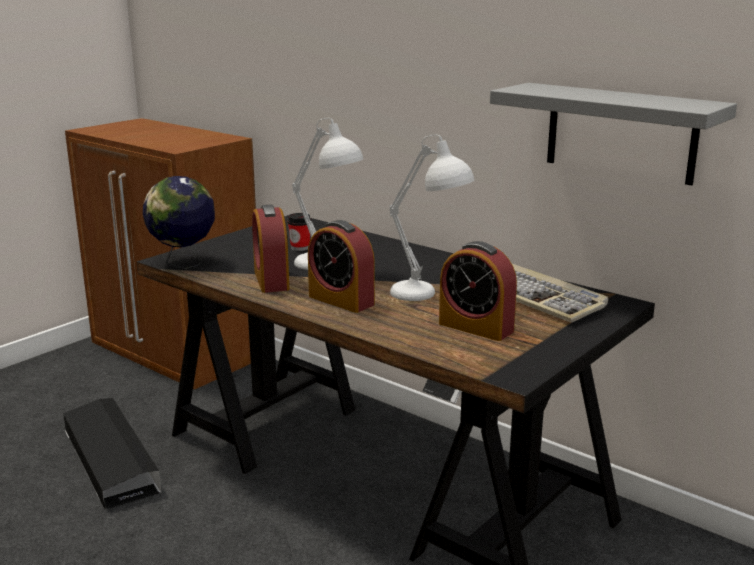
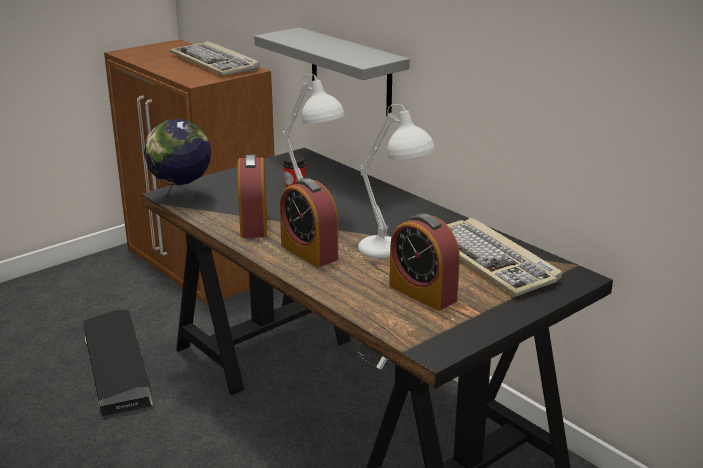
camera: 10 degrees right, 5 degrees up
grey shelf [490,83,737,185] -> grey shelf moved to [254,27,410,117]
none -> keyboard [170,41,259,76]

